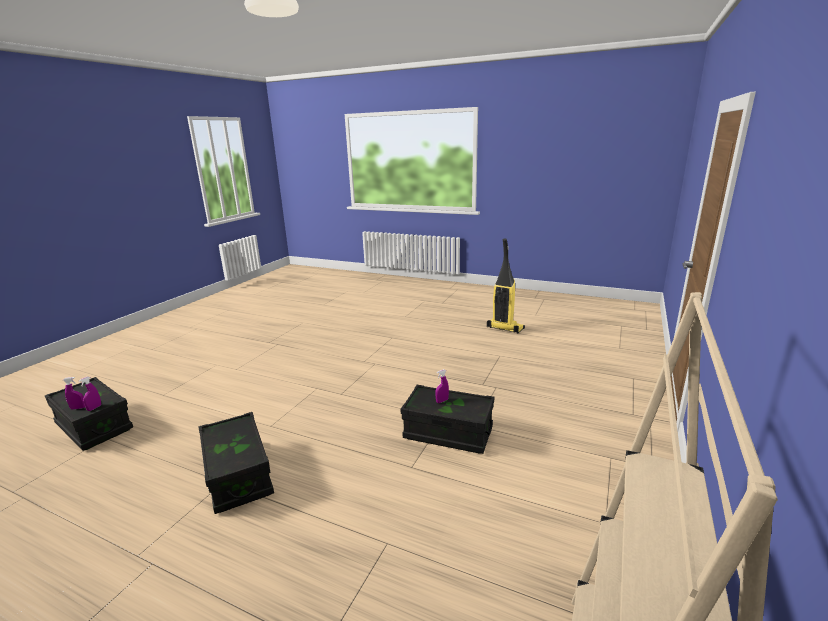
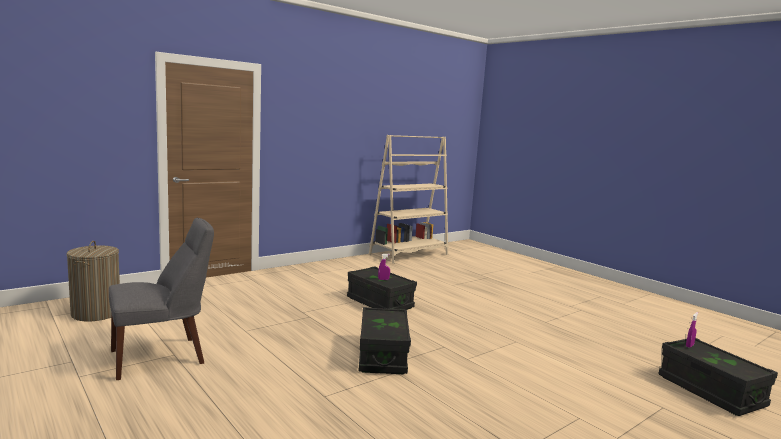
camera: 155 degrees left, 10 degrees down
purple spray bottle [63,377,85,409] -> none
black storage box [199,412,274,514] -> black storage box moved to [359,307,411,374]
vacuum cleaner [487,238,525,334] -> grey chair [109,218,214,380]
none -> laundry basket [67,241,120,321]

